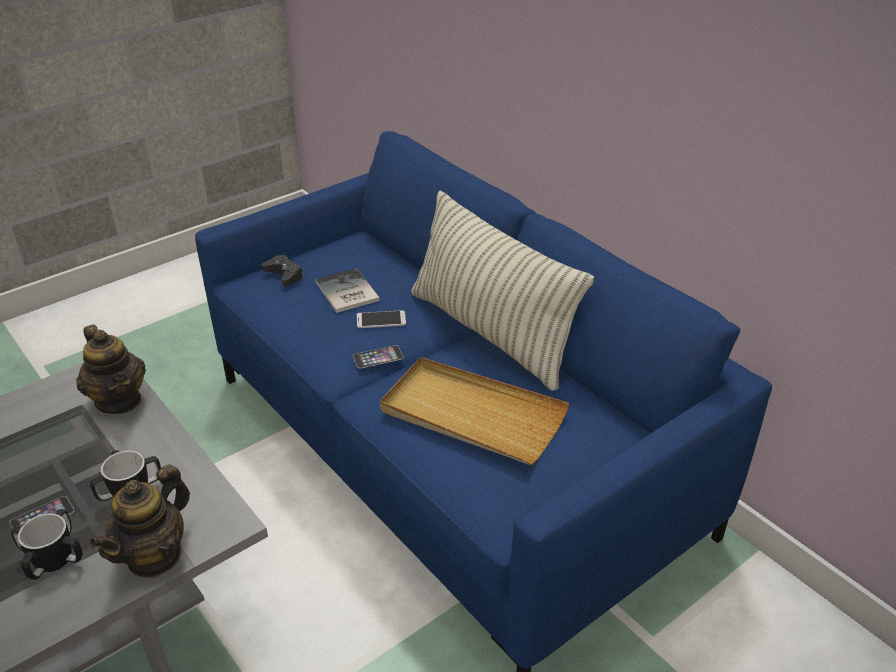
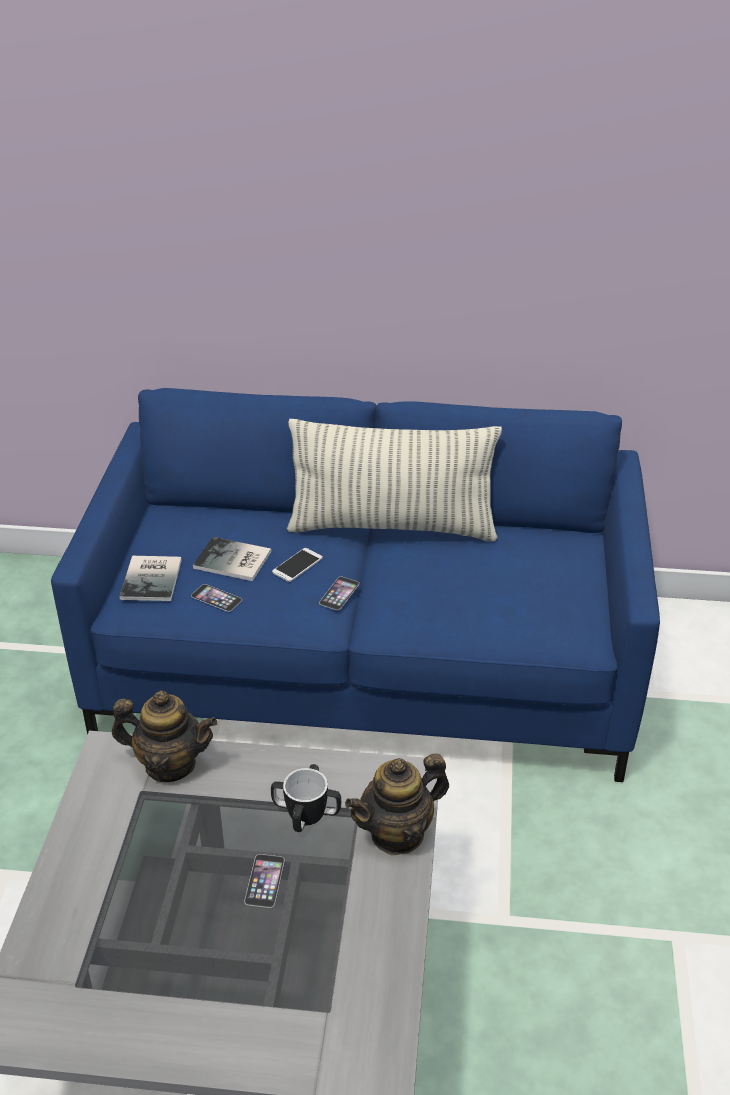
camera: 45 degrees left, 0 degrees up
mug [11,509,83,580] -> none
teapot [89,464,190,578] -> teapot turned 75 degrees clockwise [345,754,449,855]
black game controller [262,255,304,286] -> book [119,556,182,601]
beige tray [380,357,569,465] -> none
none -> phone [191,584,242,612]

